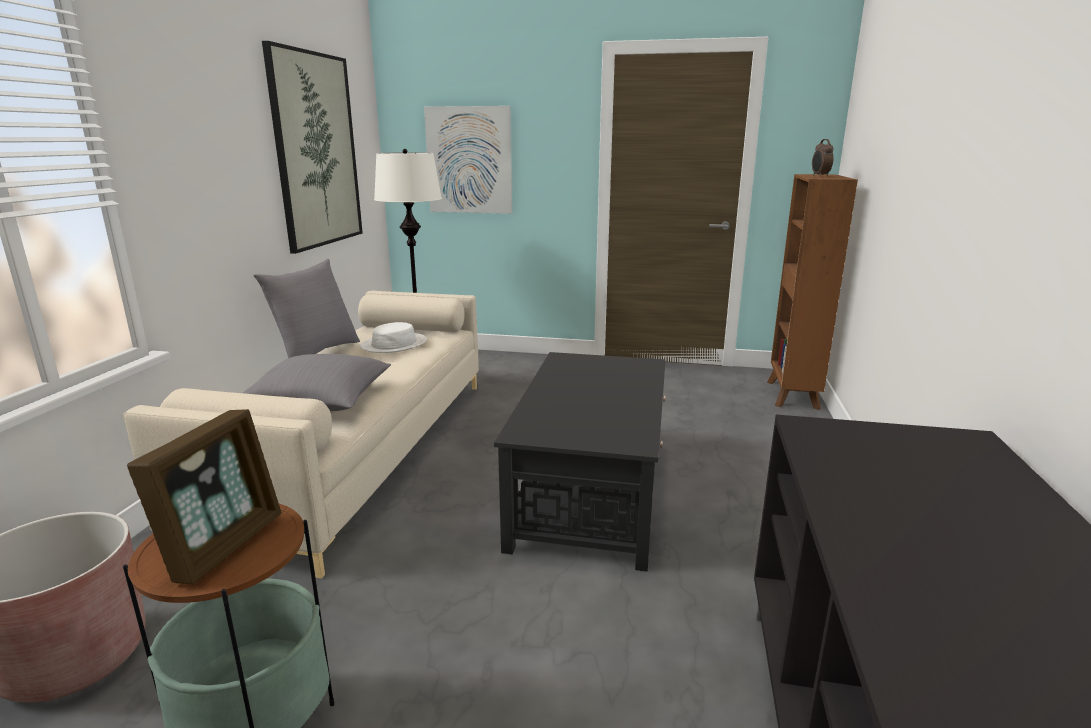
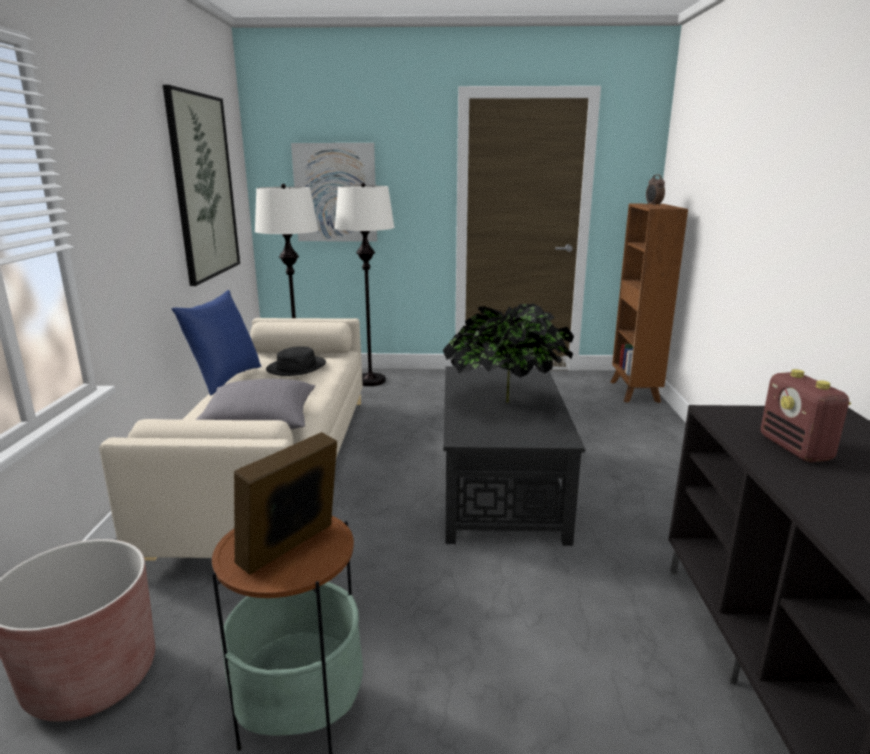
camera: 10 degrees left, 0 degrees up
picture frame [127,409,281,584] -> picture frame turned 150 degrees counterclockwise [234,432,337,575]
grey pillow [253,259,360,358] -> blue pillow [172,290,261,396]
white hat [360,322,427,353] -> black hat [266,346,326,376]
none -> white floor lamp [335,183,395,386]
none -> potted plant [443,303,574,403]
none -> radio [761,369,851,462]

